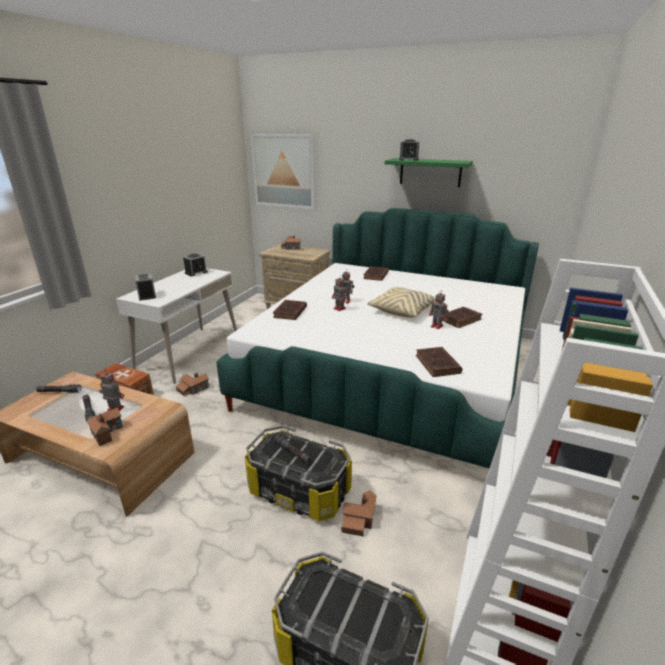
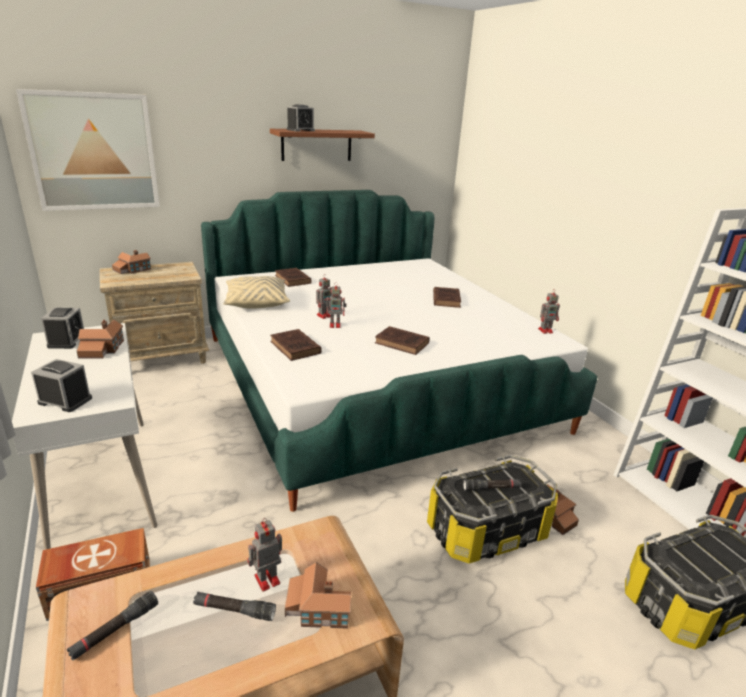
camera: 50 degrees left, 0 degrees up
toy house [176,373,209,396] -> toy house moved to [77,320,124,359]
beige pillow [367,287,435,318] -> beige pillow moved to [223,276,290,309]
green shelf [385,158,473,187] -> brown shelf [270,129,375,161]
brown book [416,347,462,377] -> brown book moved to [375,326,430,355]
toy robot [429,290,449,329] -> toy robot moved to [538,293,560,334]

